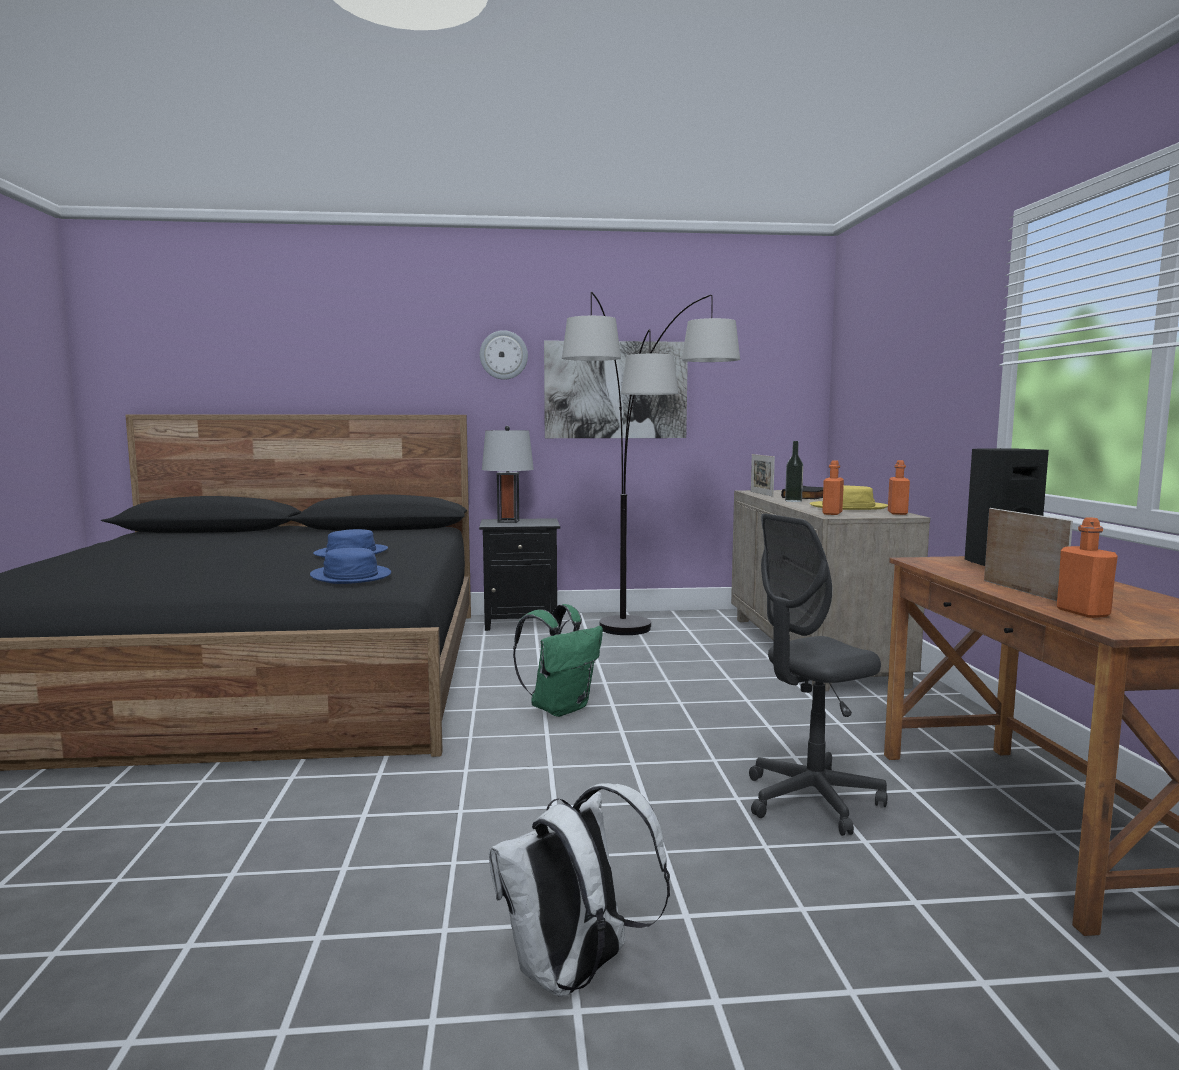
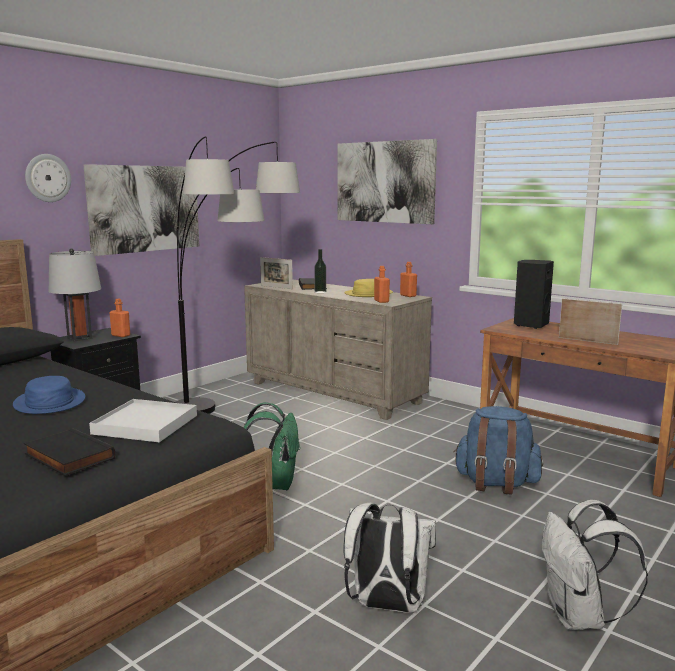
camera: 45 degrees left, 5 degrees up
blue hat [310,548,391,584] -> white tray [89,399,197,442]
grey office chair [749,514,888,836] -> blue backpack [453,406,543,495]
orange bottle [1057,517,1118,618] -> orange bottle moved to [110,299,130,337]
none -> black book [24,428,115,476]
none -> picture [338,139,437,224]
none -> white backpack [344,503,436,613]

